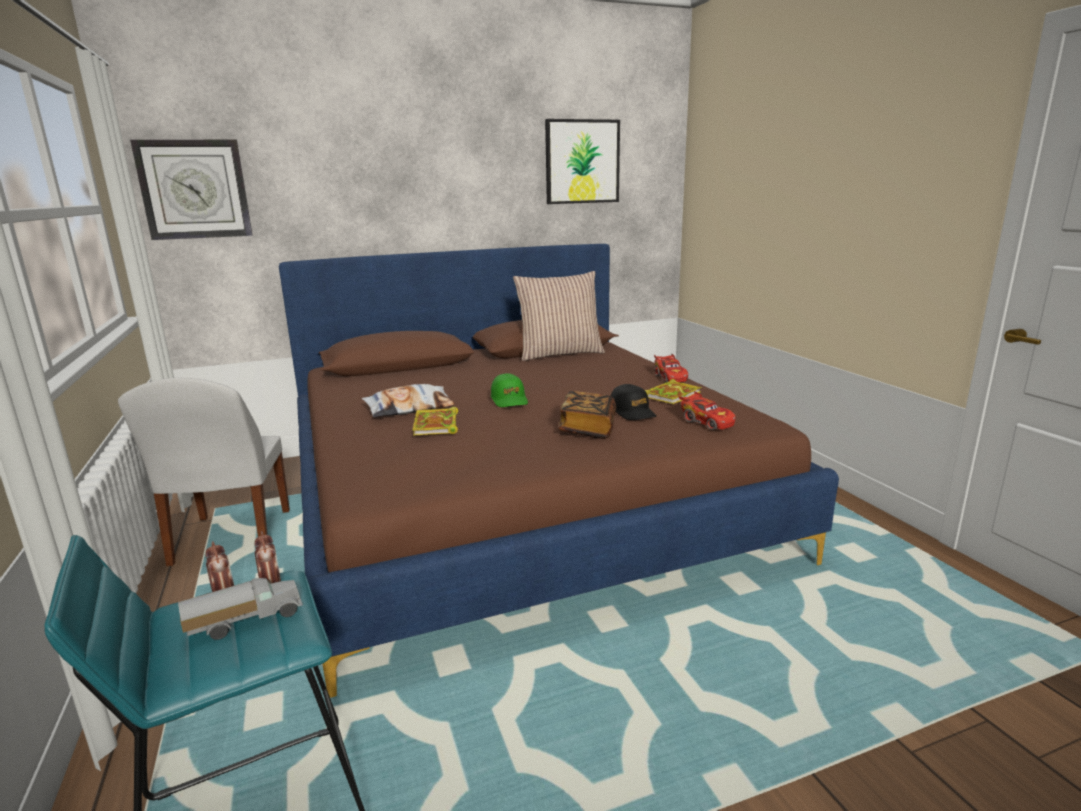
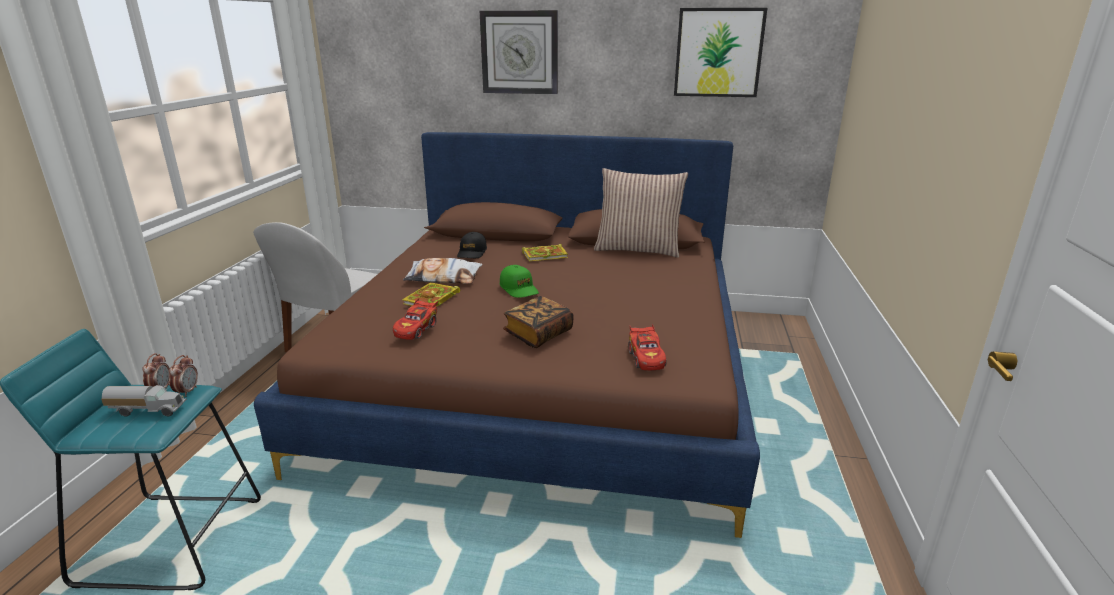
camera: 30 degrees right, 5 degrees up
wall clock [130,139,253,240] -> wall clock moved to [480,10,558,94]
green cap [491,373,528,407] -> green cap turned 45 degrees counterclockwise [500,265,539,298]
black cap [611,384,656,420] -> black cap moved to [457,232,487,258]
book [645,379,701,404] -> book moved to [522,244,568,262]
red toy car [654,354,688,382] -> red toy car moved to [393,298,438,340]

